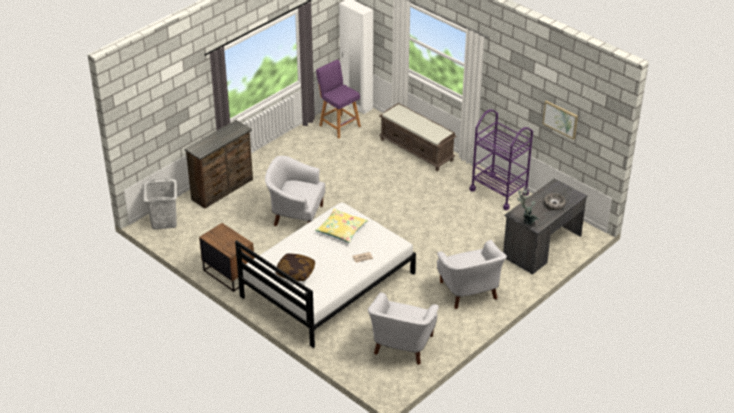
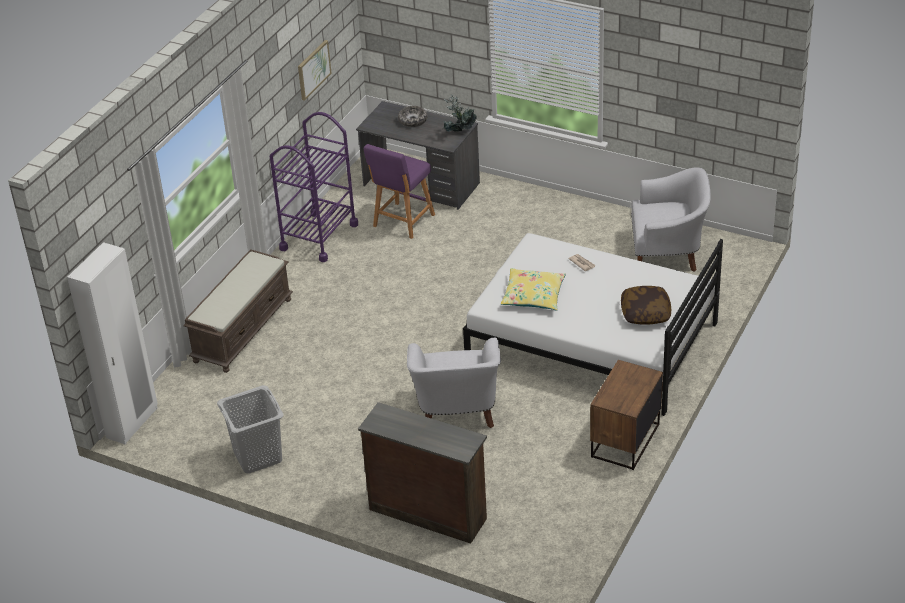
camera: 105 degrees left, 0 degrees up
grey laundry basket [144,178,177,229] -> grey laundry basket moved to [217,385,284,474]
purple stool [316,59,361,138] -> purple stool moved to [364,144,435,239]
white armchair [437,240,507,309] -> none

